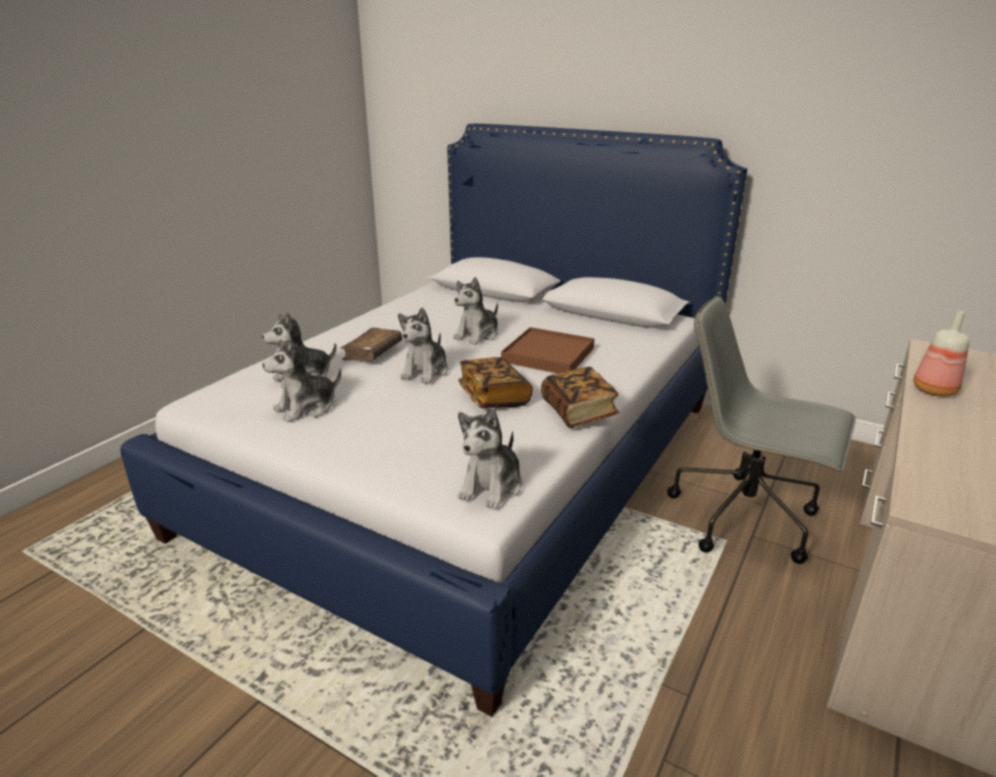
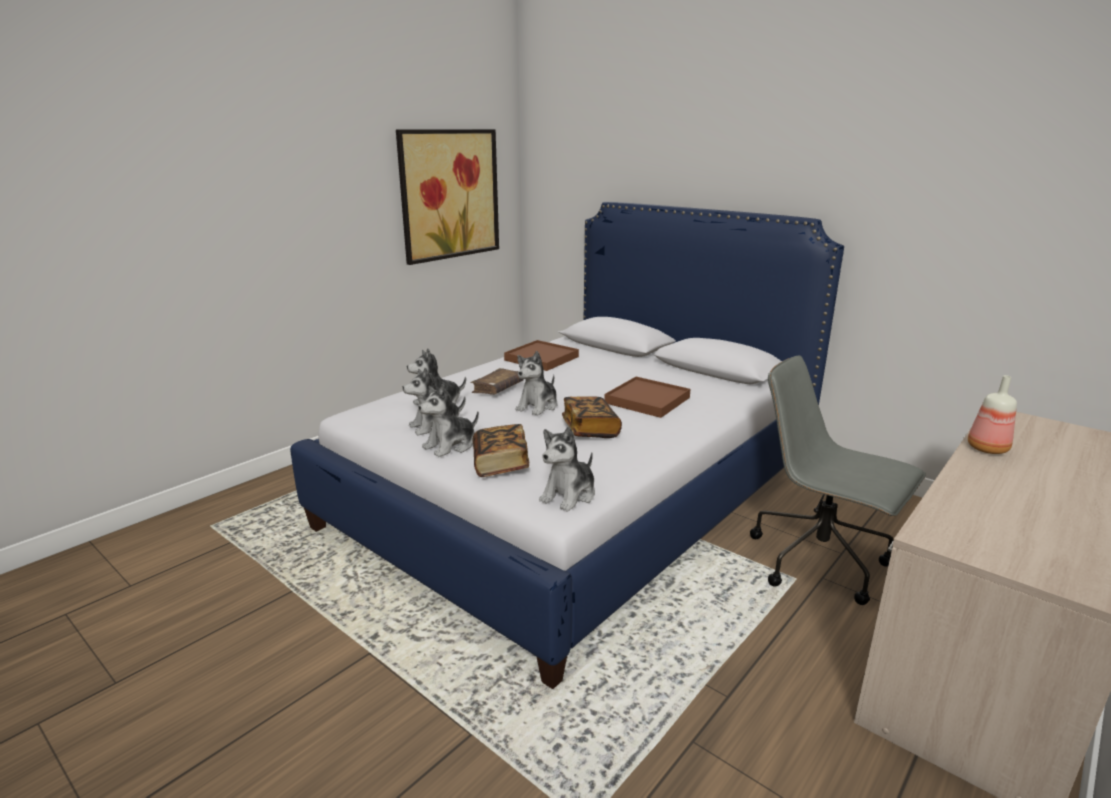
camera: 10 degrees right, 5 degrees down
plush toy [453,277,498,345] -> plush toy moved to [418,384,479,457]
book [541,367,619,428] -> book moved to [473,424,529,477]
none -> picture [396,129,499,265]
none -> brown tray [504,340,579,371]

